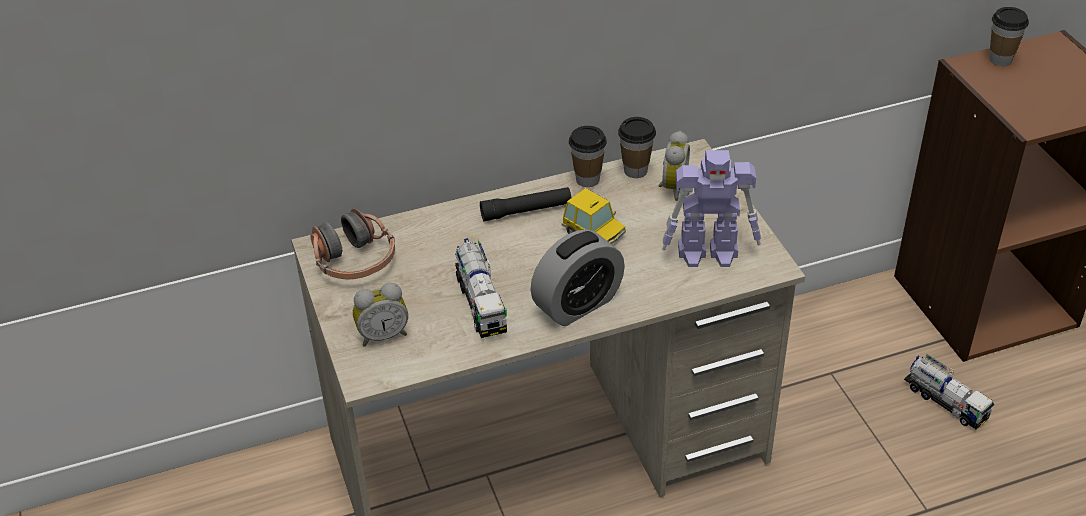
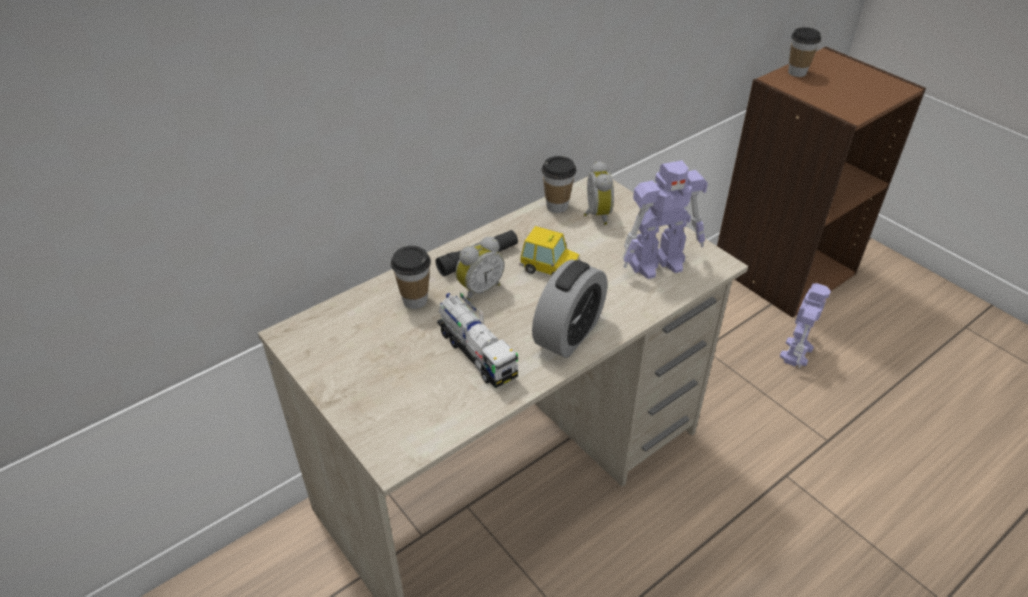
camera: 20 degrees left, 0 degrees up
headphones [311,209,395,279] -> none
alarm clock [353,283,408,347] -> alarm clock moved to [456,237,505,301]
cup [569,126,607,187] -> cup moved to [391,246,431,309]
toy truck [904,354,995,429] -> toy robot [780,283,831,368]

